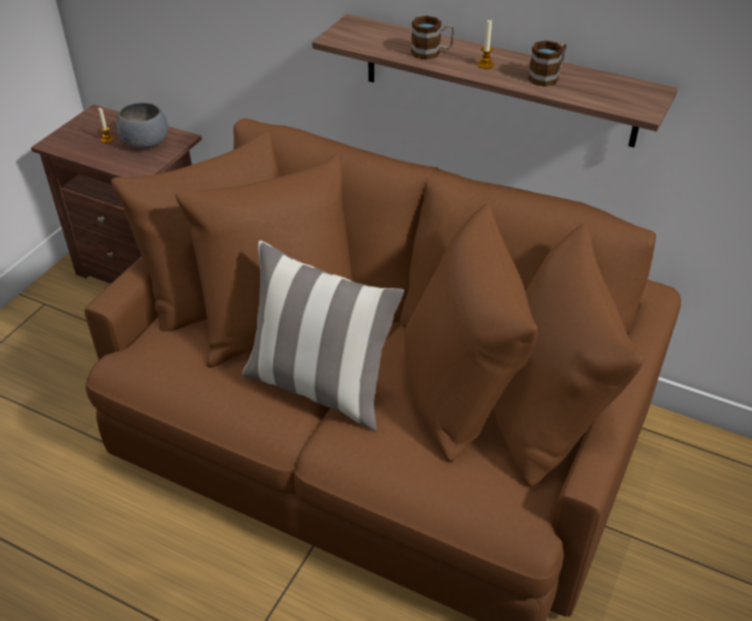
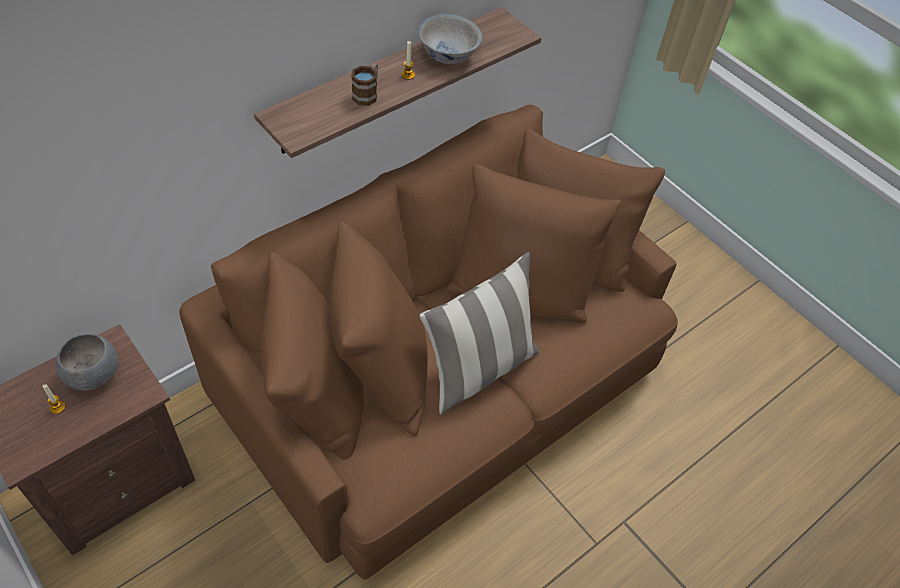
camera: 70 degrees left, 10 degrees up
mug [528,40,567,87] -> white bowl [418,14,482,64]

